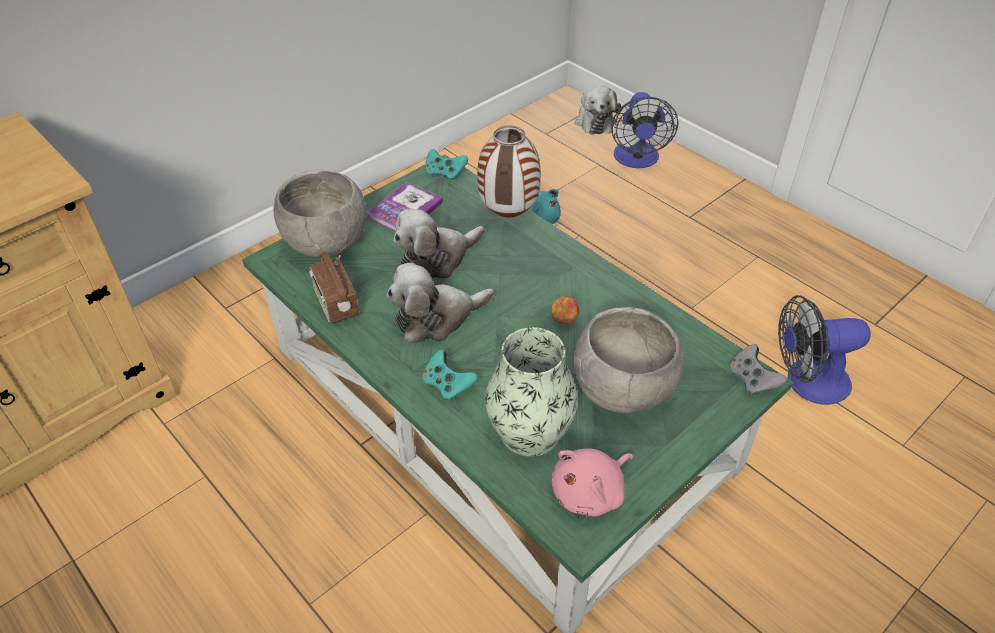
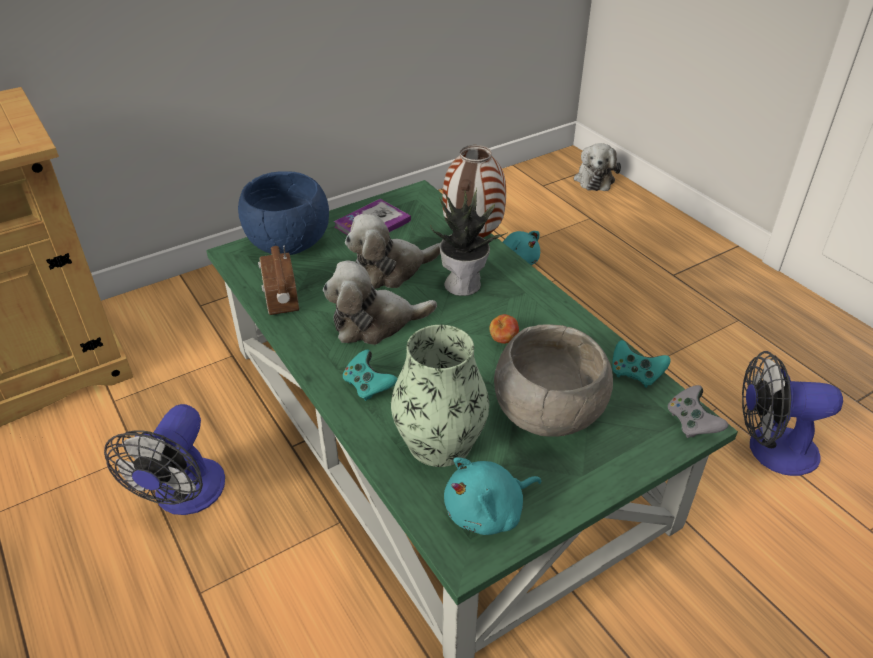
camera: 10 degrees right, 5 degrees down
grey bowl [274,170,367,257] -> blue bowl [238,171,329,255]
turquoise game controller [426,149,468,181] -> turquoise game controller moved to [612,340,671,388]
pink plush toy [551,448,633,517] -> turquoise plush toy [444,457,542,535]
fan [611,92,679,168] -> fan moved to [104,404,225,515]
none -> potted plant [430,189,508,296]

